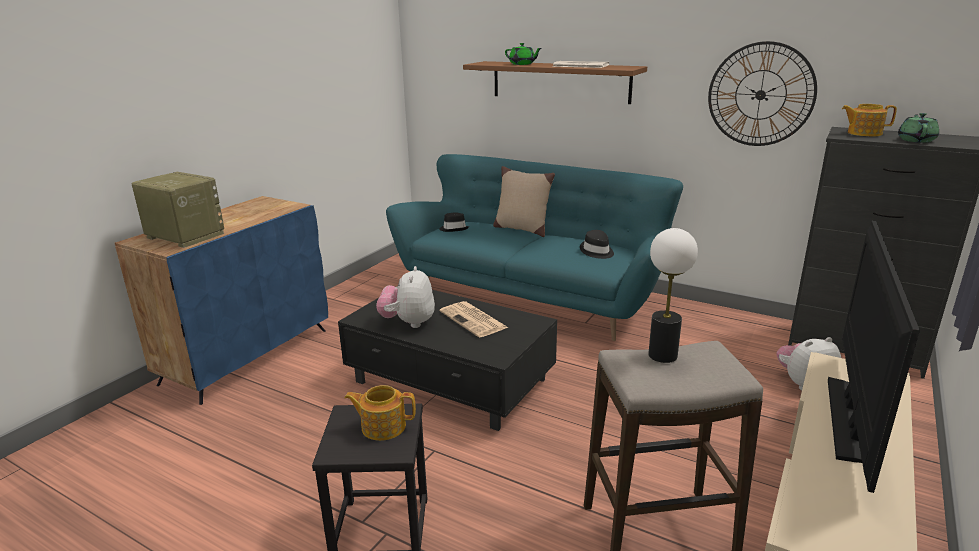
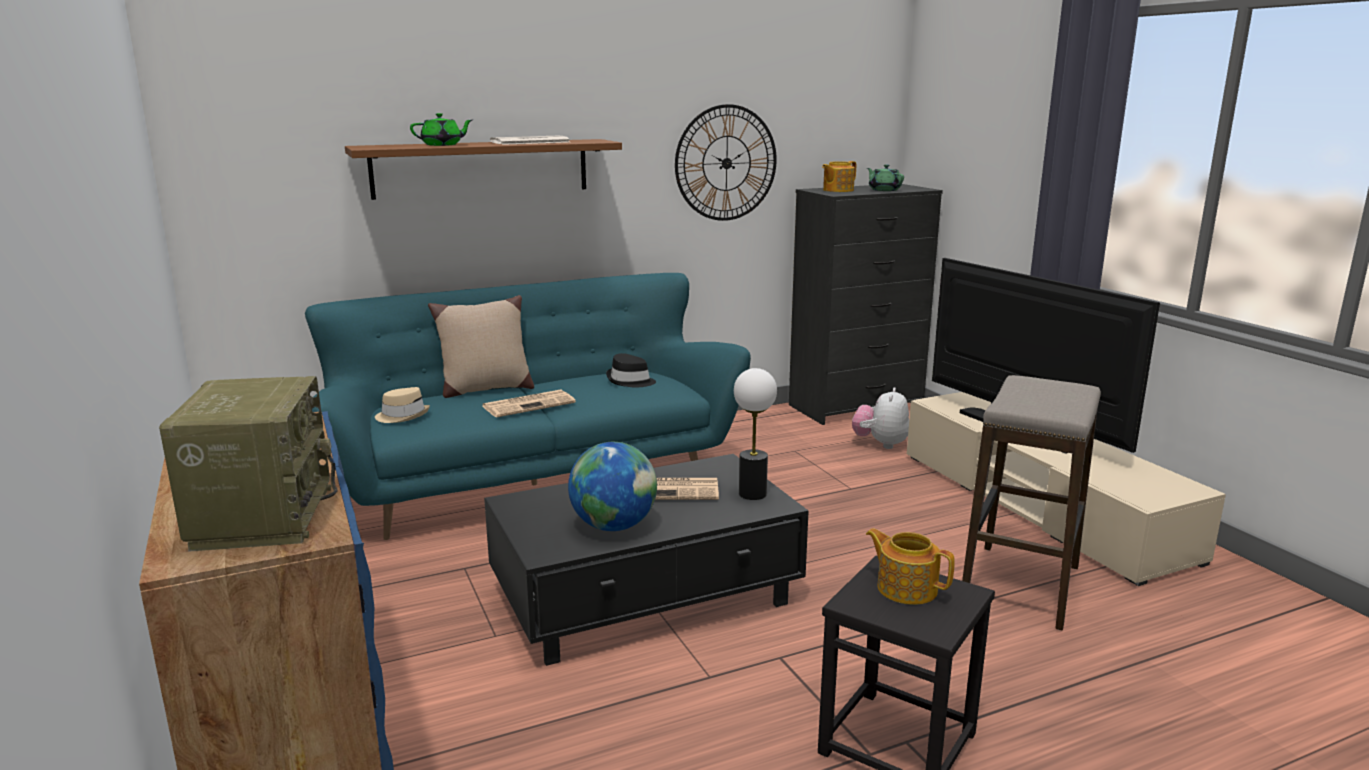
camera: 55 degrees left, 5 degrees down
radio [132,172,224,248] -> radio turned 105 degrees clockwise [159,376,338,552]
teapot [345,385,416,441] -> teapot turned 90 degrees clockwise [866,528,955,605]
plush toy [376,266,435,328] -> globe [568,442,657,531]
black hat [440,212,469,232] -> beige hat [375,387,430,423]
table lamp [648,228,698,363] -> table lamp moved to [734,368,777,500]
none -> newspaper [483,390,576,418]

